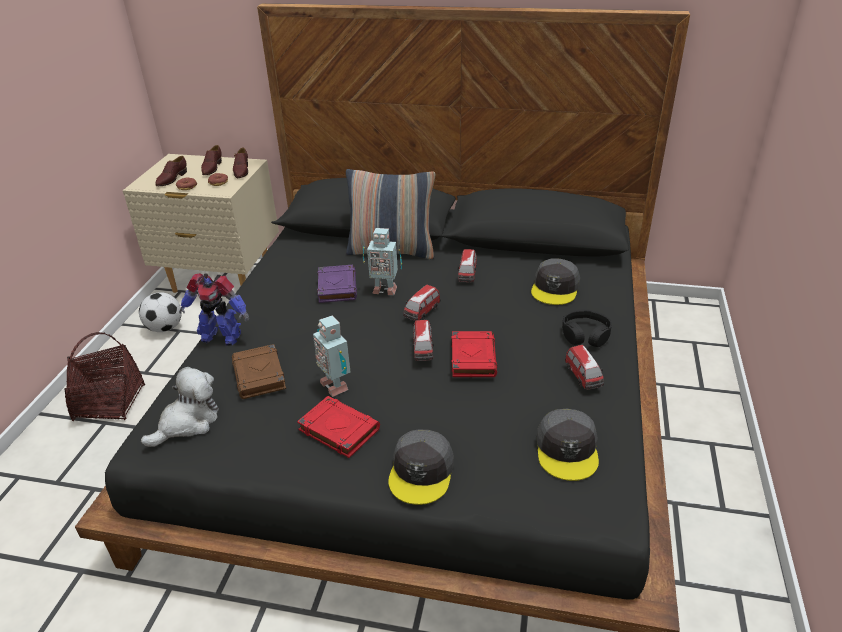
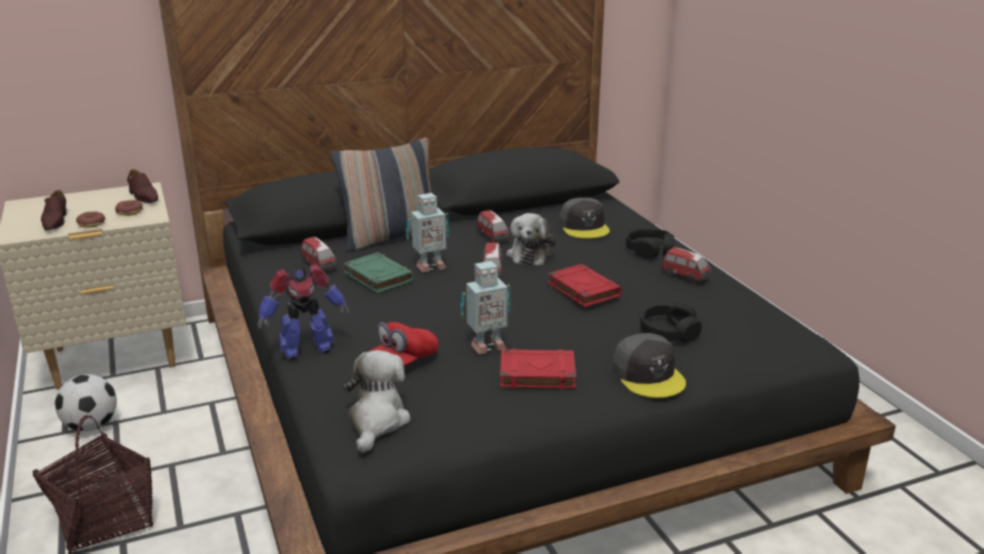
camera: 35 degrees left, 10 degrees down
brown shoe [201,145,222,175] -> none
brown book [232,344,286,399] -> red cap [369,322,439,366]
toy robot [313,315,351,397] -> toy robot turned 45 degrees counterclockwise [460,261,510,354]
purple book [317,265,357,303] -> green book [343,252,414,293]
toy car [412,320,434,361] -> toy car moved to [301,237,338,271]
grey cap [537,409,599,481] -> none
none -> plush toy [506,213,556,265]
none -> black headphones [640,303,702,343]

